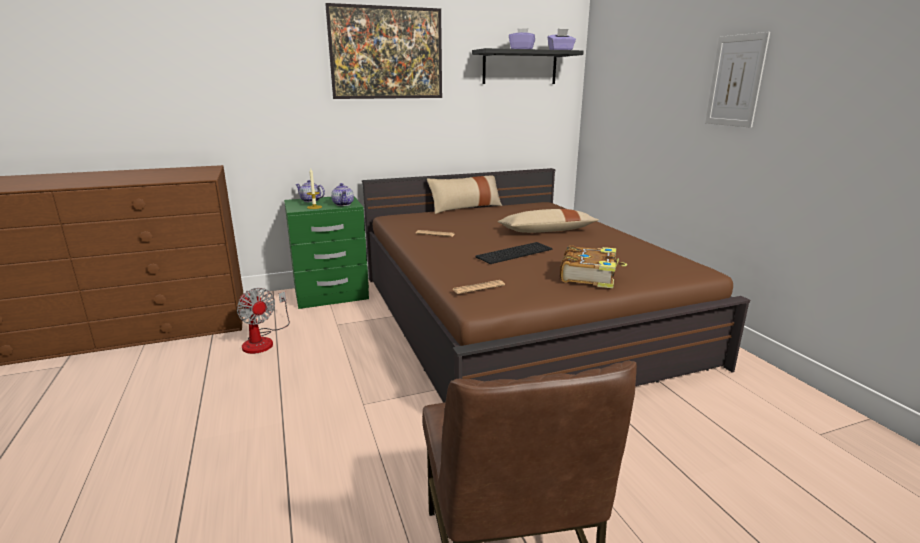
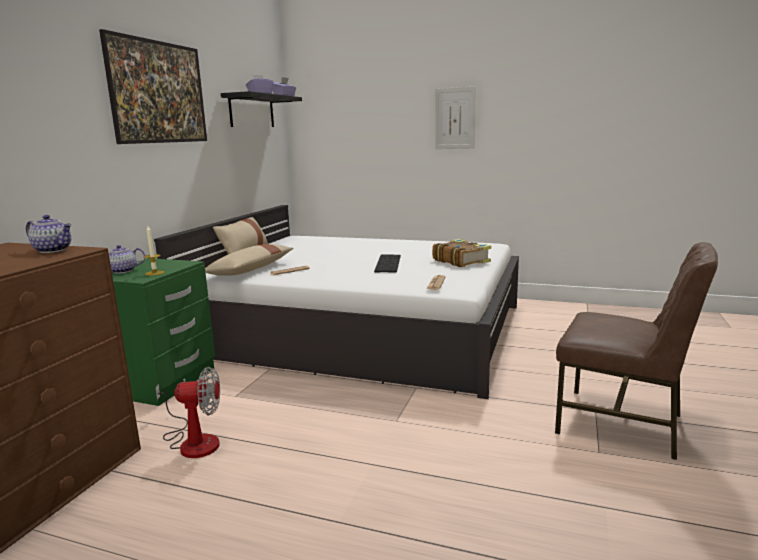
camera: 50 degrees left, 5 degrees down
teapot [331,183,354,206] -> teapot moved to [26,215,71,253]
brown bed [362,168,750,403] -> white bed [154,205,519,399]
beige pillow [498,209,598,233] -> beige pillow moved to [205,244,294,276]

